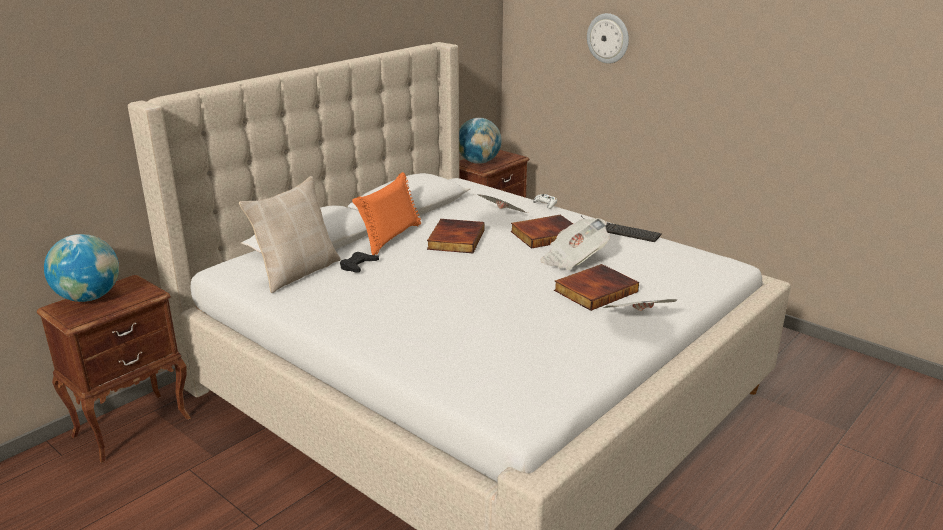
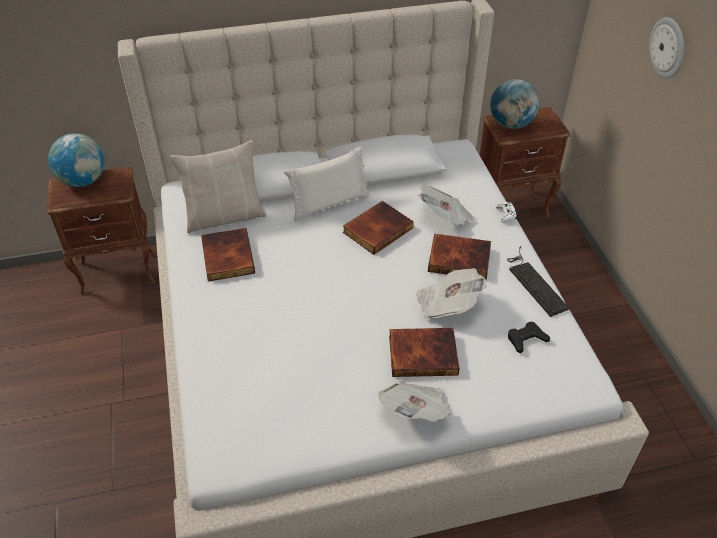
camera: 35 degrees right, 20 degrees up
black game controller [340,252,379,272] -> black game controller moved to [508,322,550,353]
orange pillow [352,172,421,255] -> white pillow [284,146,370,222]
none -> book [201,228,255,281]

